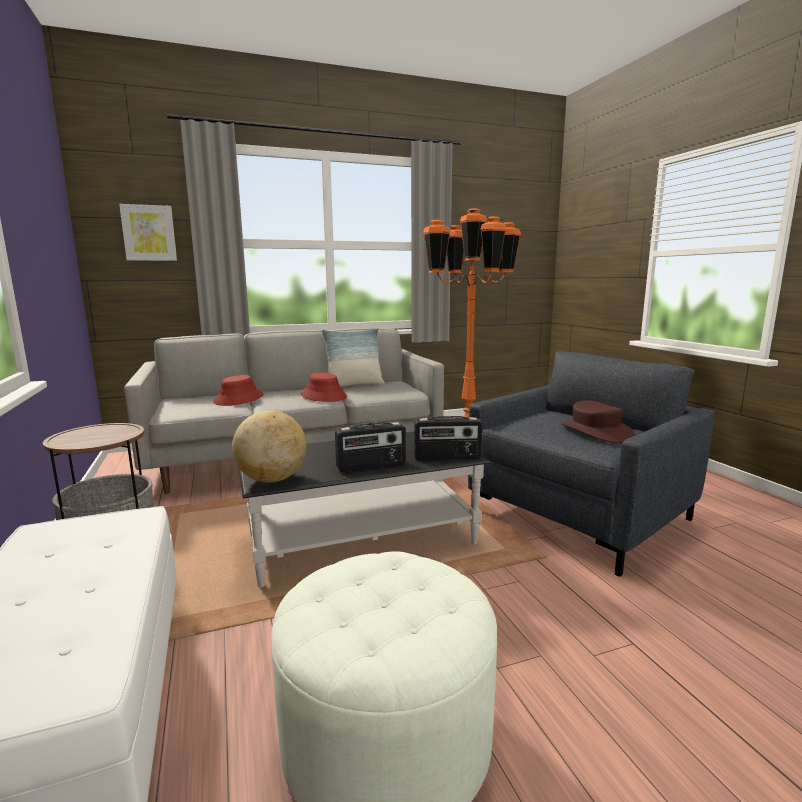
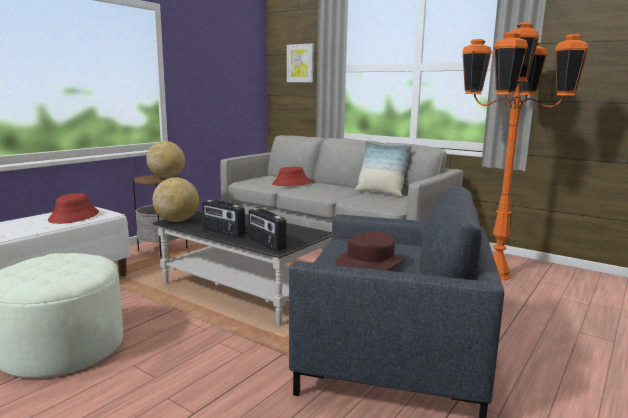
camera: 55 degrees right, 0 degrees up
red hat [301,373,347,402] -> red hat moved to [48,193,99,224]
none -> globe [146,141,185,178]

